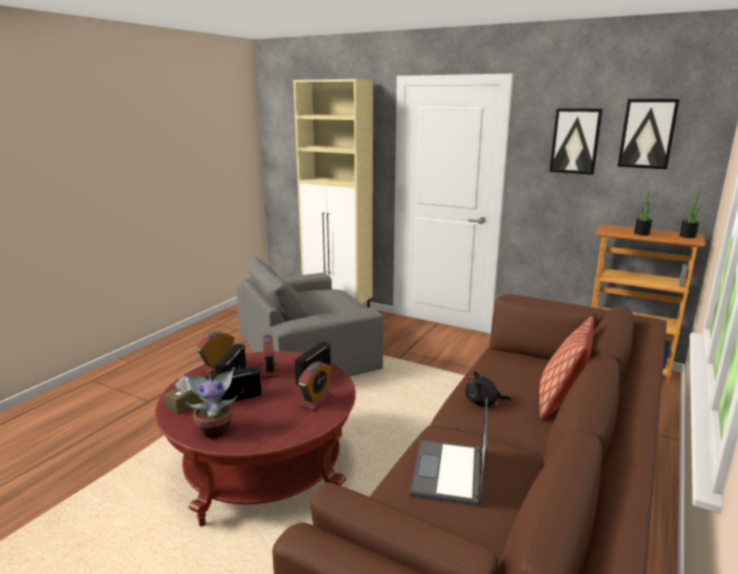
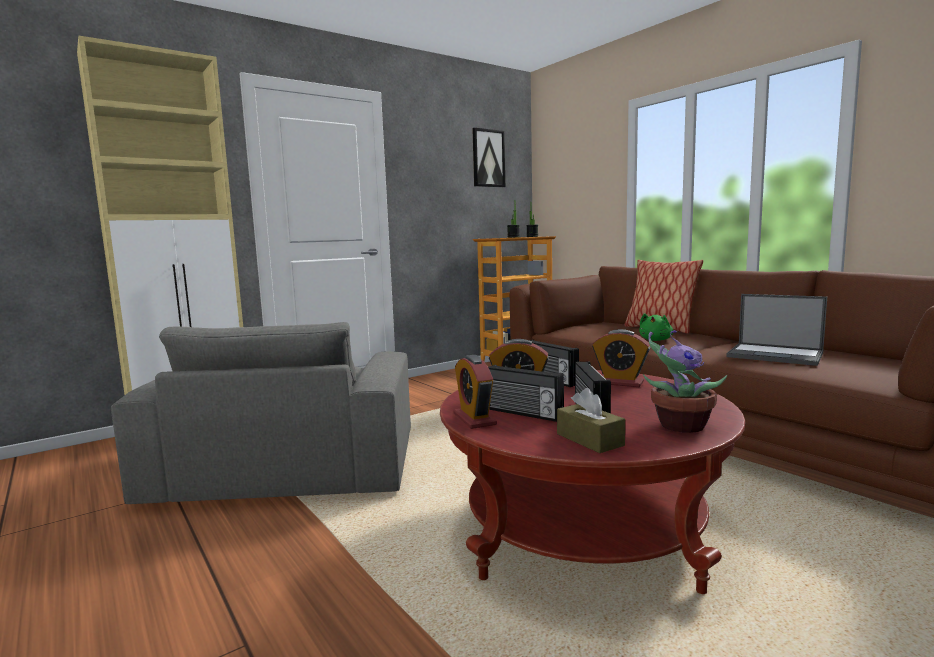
camera: 65 degrees left, 10 degrees down
alarm clock [298,361,333,411] -> alarm clock turned 150 degrees clockwise [592,329,651,387]
black plush toy [465,371,511,407] -> green plush toy [639,313,673,341]
picture [549,108,603,175] -> none

